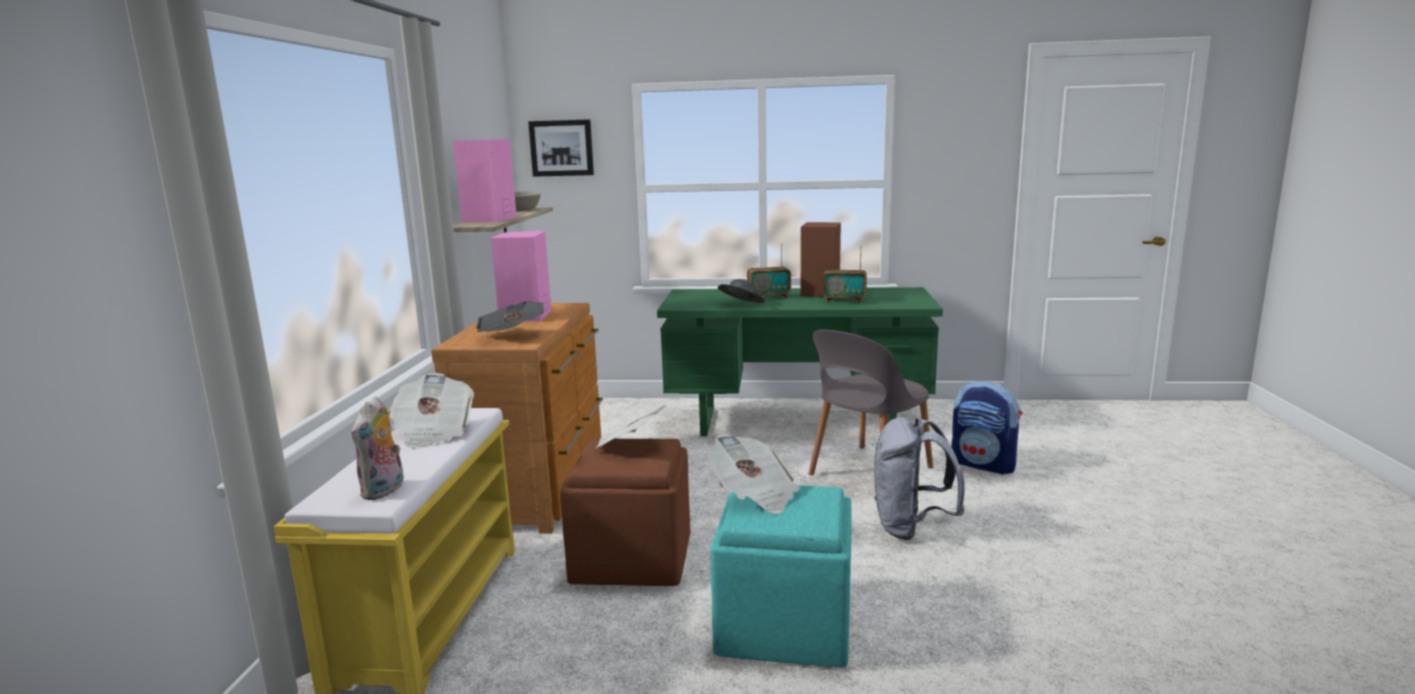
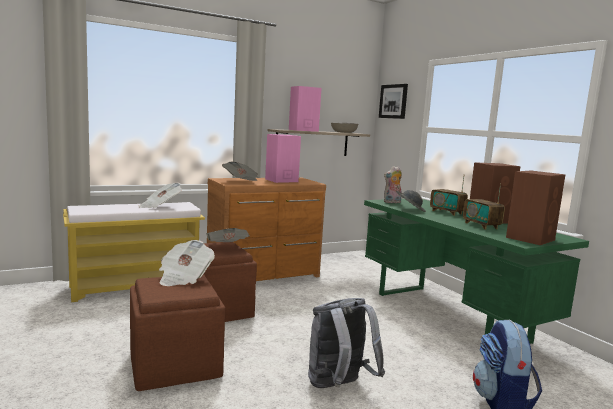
camera: 55 degrees right, 5 degrees down
plush toy [351,397,404,500] -> plush toy moved to [384,166,402,203]
turquoise ottoman [710,485,852,668] -> brown ottoman [130,274,225,391]
grey chair [809,330,933,475] -> none
none -> brown speaker [506,170,566,245]

